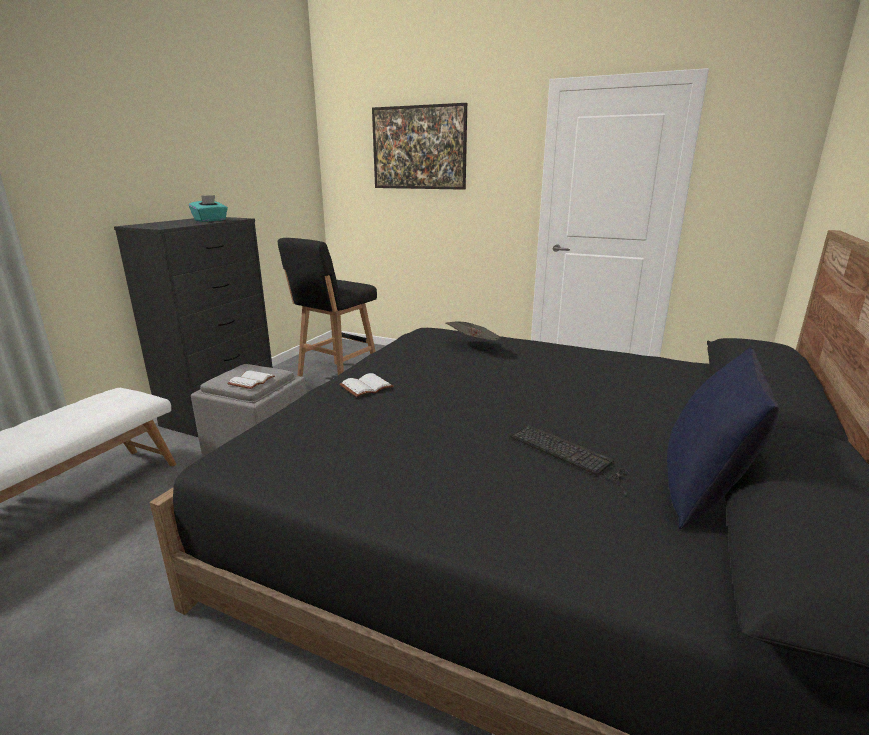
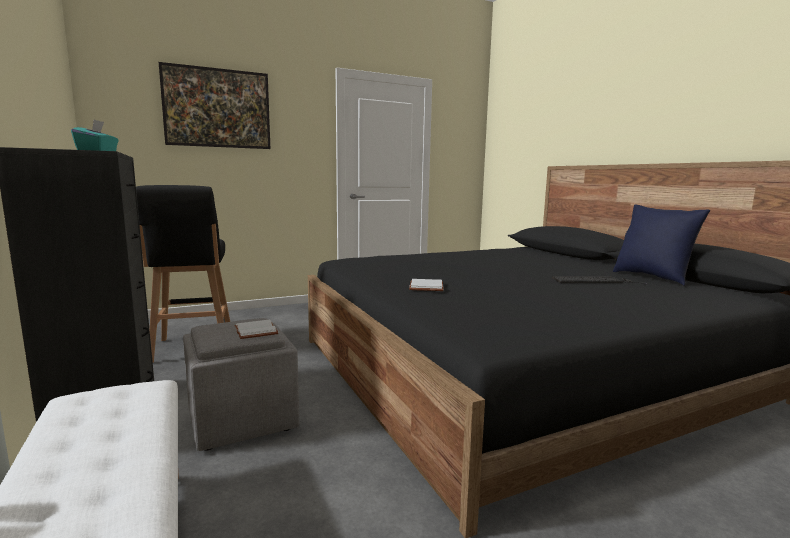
camera: 50 degrees left, 10 degrees down
newspaper [445,322,500,340] -> none

